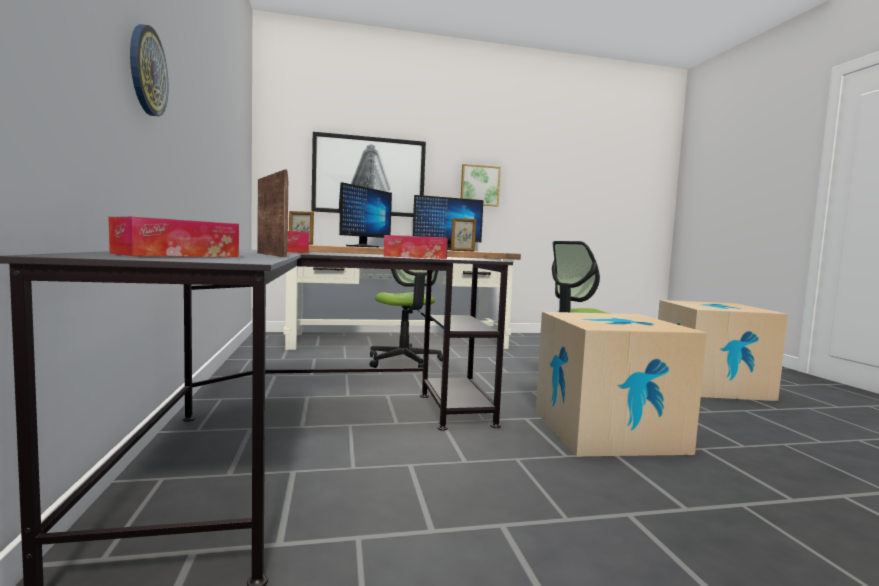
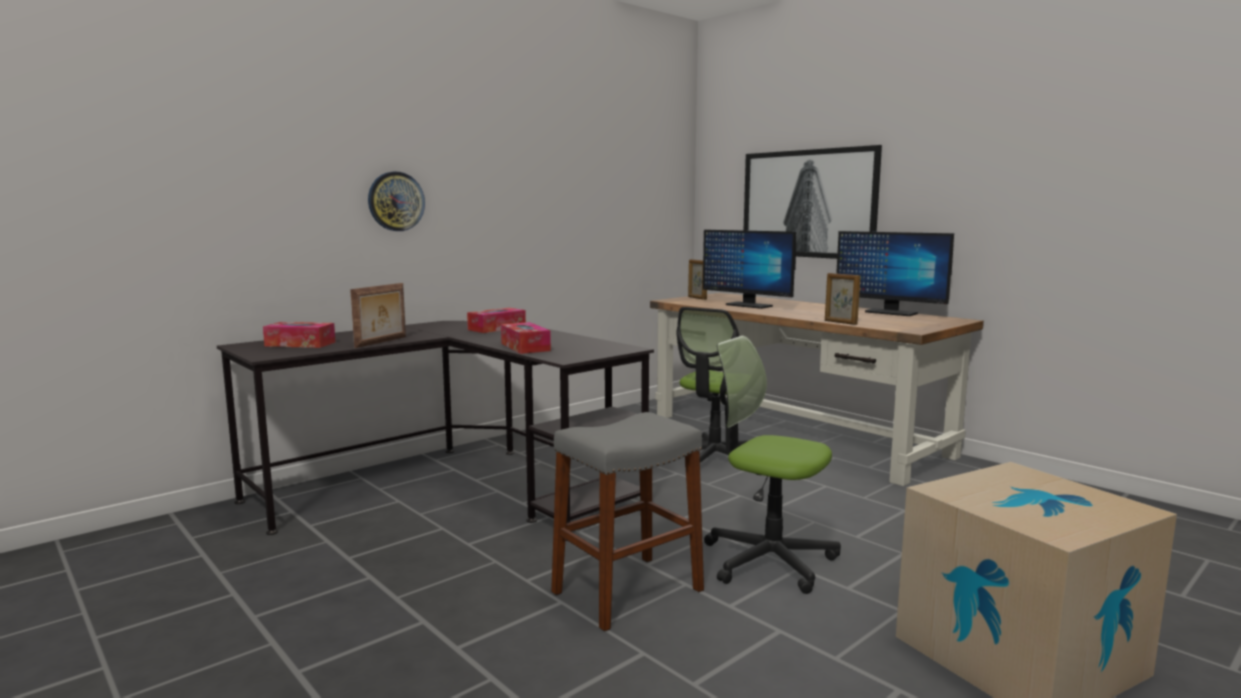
camera: 60 degrees right, 5 degrees up
monitor [339,182,392,247] -> monitor turned 45 degrees clockwise [703,230,796,309]
picture [461,164,501,206] -> none
cardboard box [536,312,707,456] -> grey stool [551,412,704,632]

